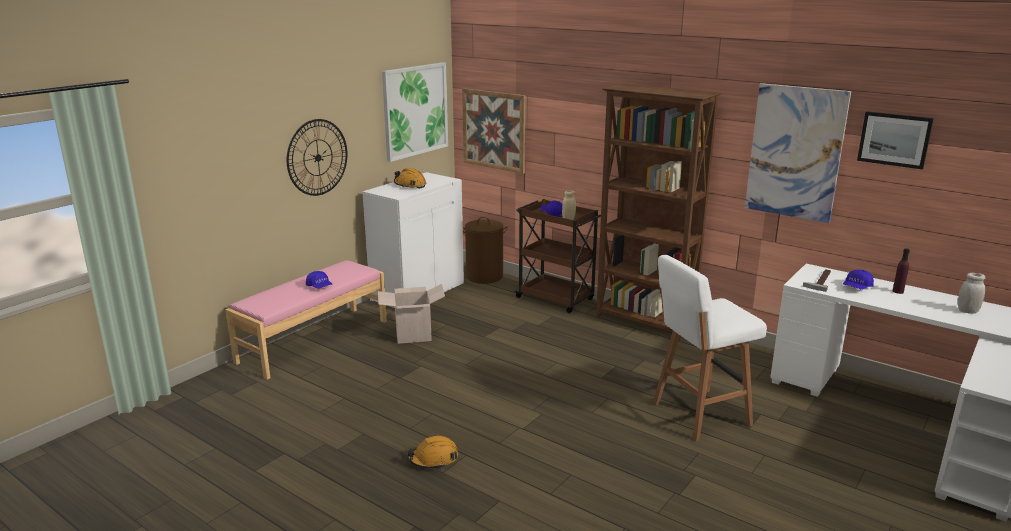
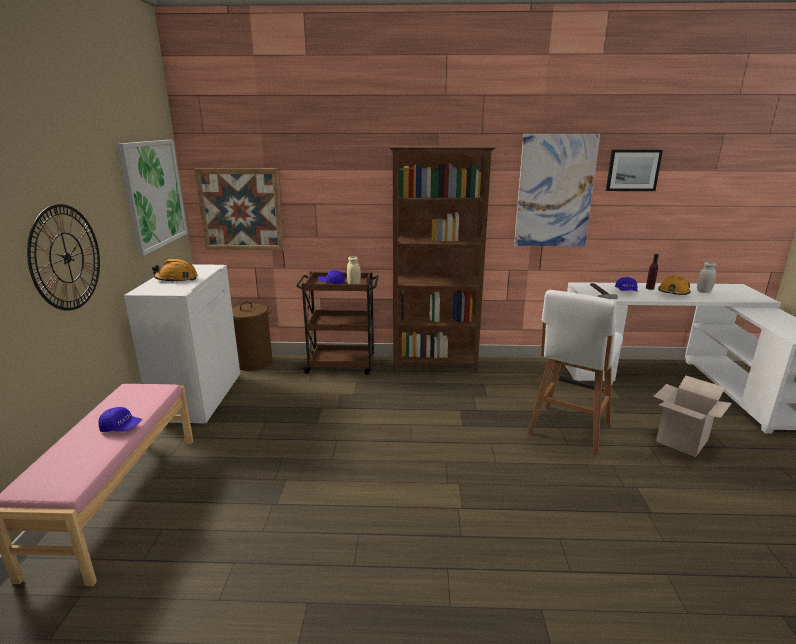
camera: 35 degrees left, 0 degrees up
cardboard box [378,284,445,344] -> cardboard box moved to [653,375,732,457]
orange hard hat [407,436,458,469] -> orange hard hat moved to [658,275,690,295]

